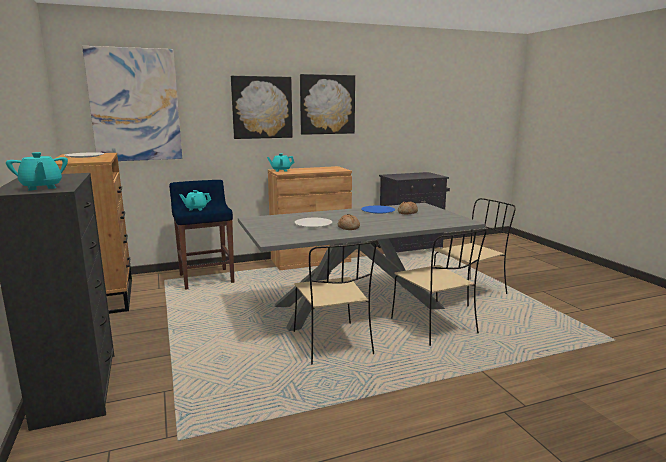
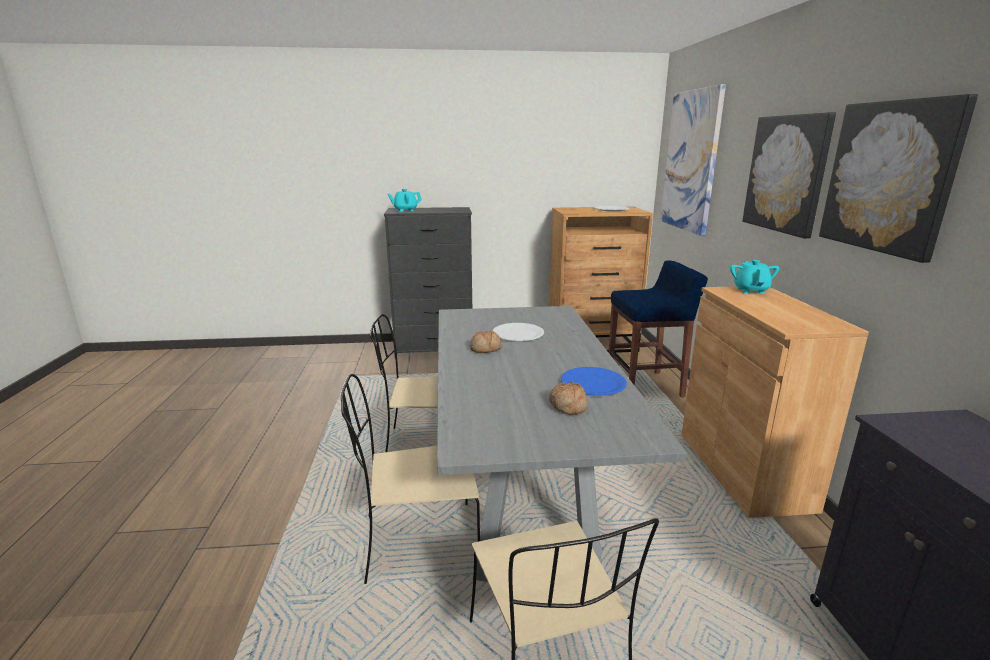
camera: 105 degrees right, 5 degrees up
turquoise teapot [180,190,211,211] -> none

